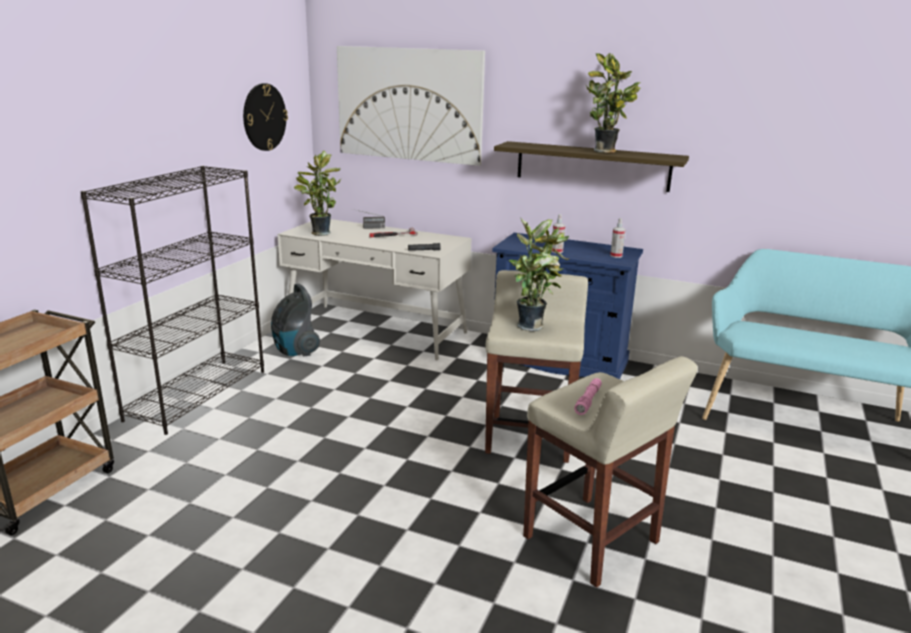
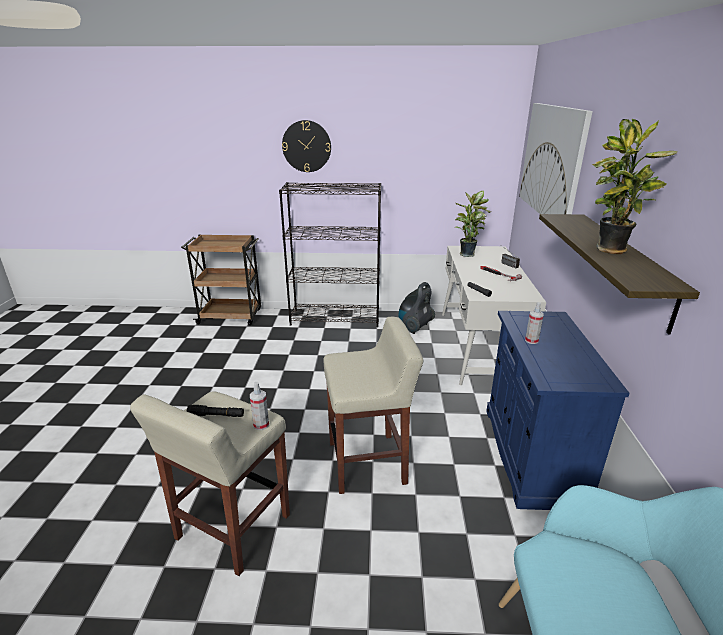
camera: 70 degrees right, 5 degrees up
wall clock [243,83,288,151] -> wall clock moved to [282,120,331,172]
potted plant [509,219,569,331] -> none
pink flashlight [574,378,602,415] -> black flashlight [187,405,244,417]
spray bottle [610,218,626,258] -> spray bottle moved to [250,382,269,430]

